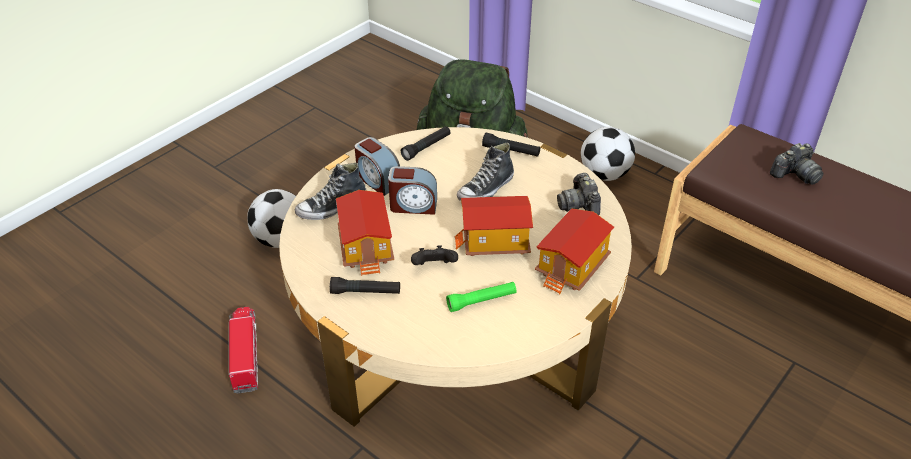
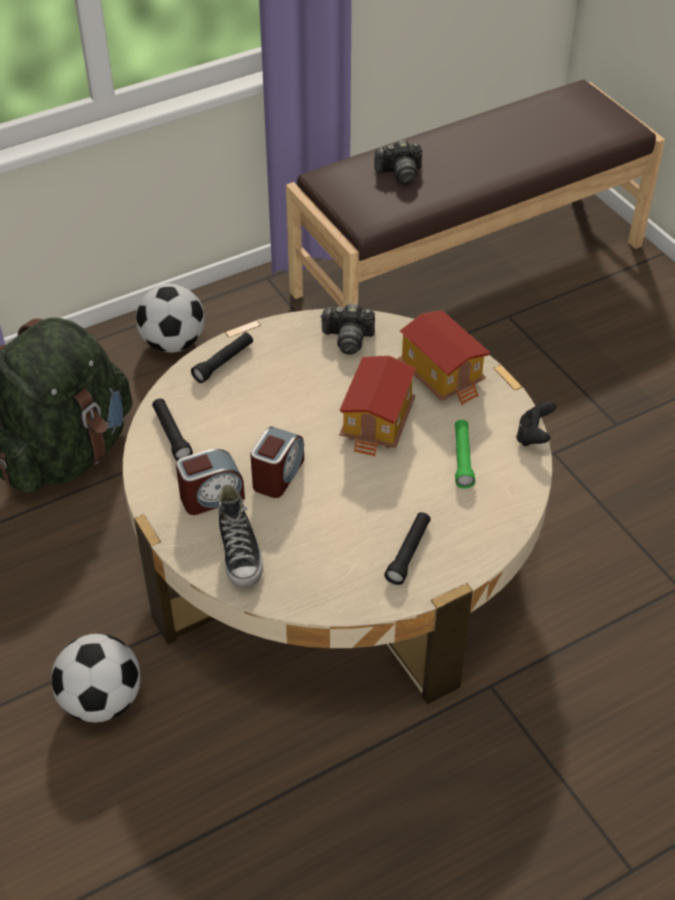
camera: 70 degrees left, 5 degrees up
toy truck [229,307,258,393] -> none
toy house [336,190,394,276] -> none
black game controller [411,245,458,265] -> black game controller moved to [516,401,556,446]
shoe [457,143,514,201] -> none
camera [770,143,823,185] -> camera turned 90 degrees clockwise [374,140,422,185]

